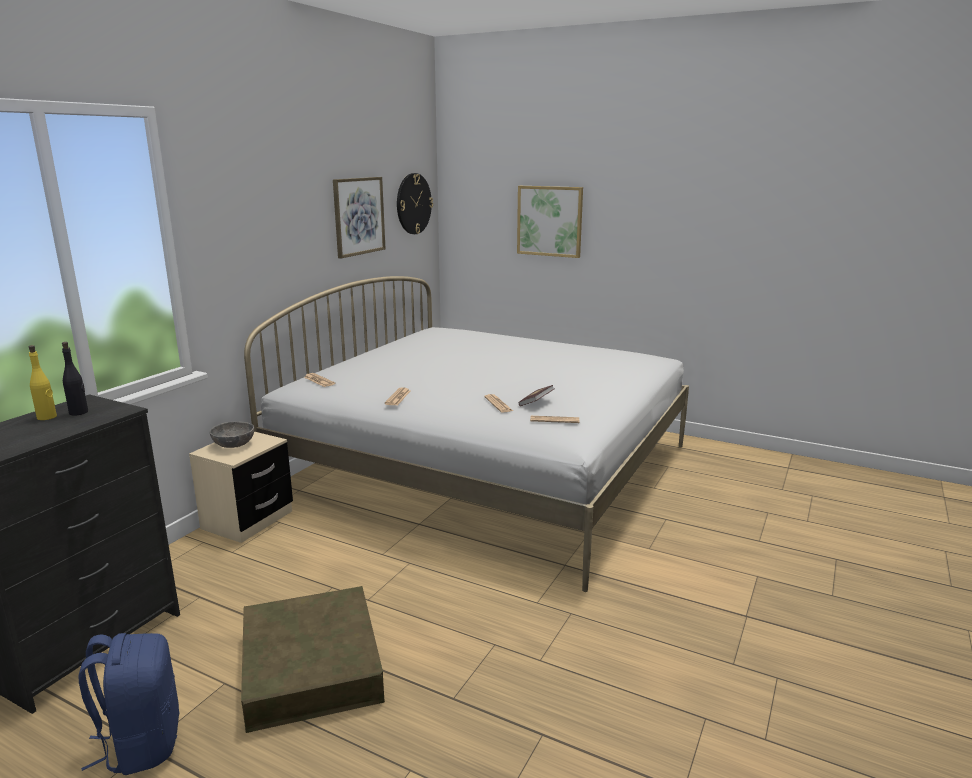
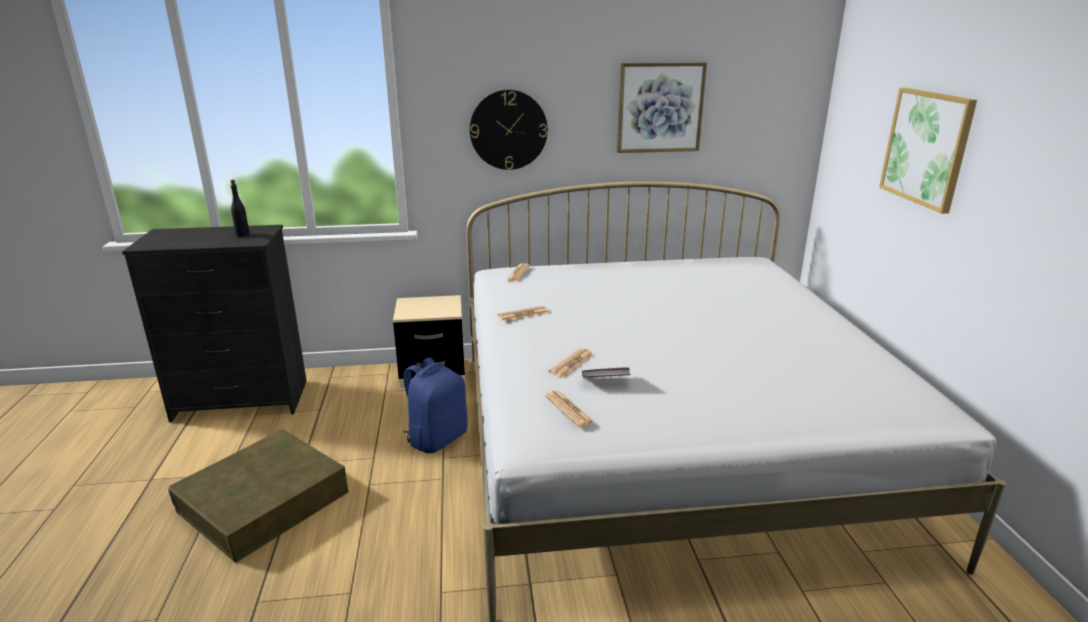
camera: 55 degrees right, 5 degrees up
yellow bottle [29,345,57,420] -> none
blue backpack [79,633,180,775] -> blue backpack moved to [403,357,468,453]
grey bowl [210,421,254,448] -> none
wall clock [397,173,433,234] -> wall clock moved to [470,90,548,170]

